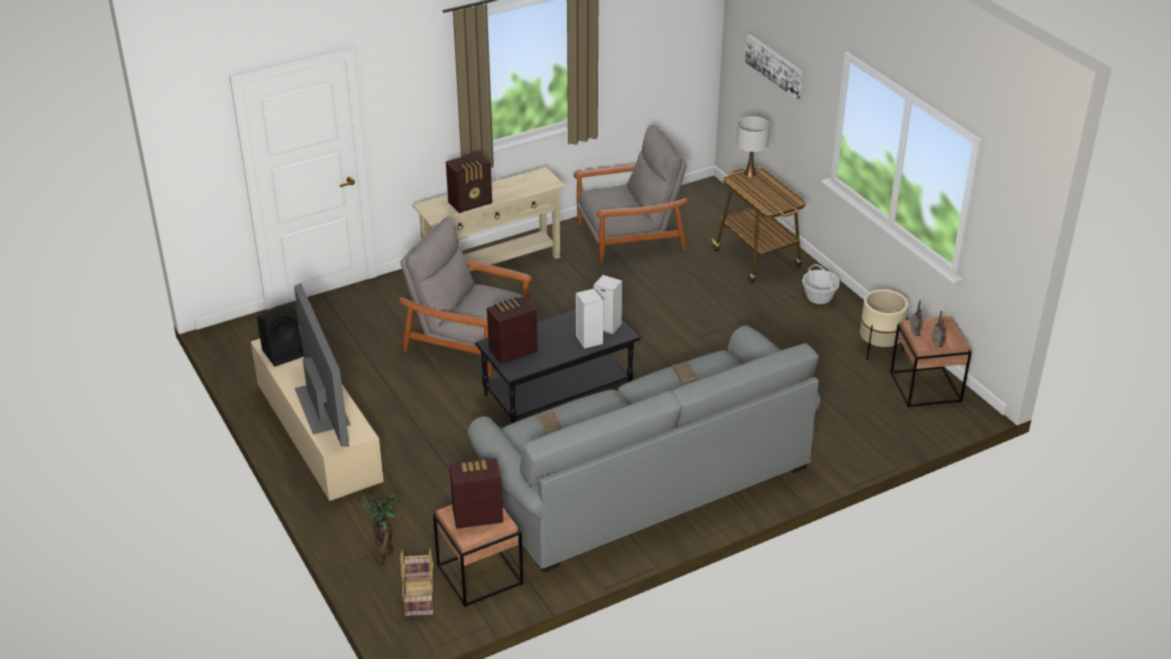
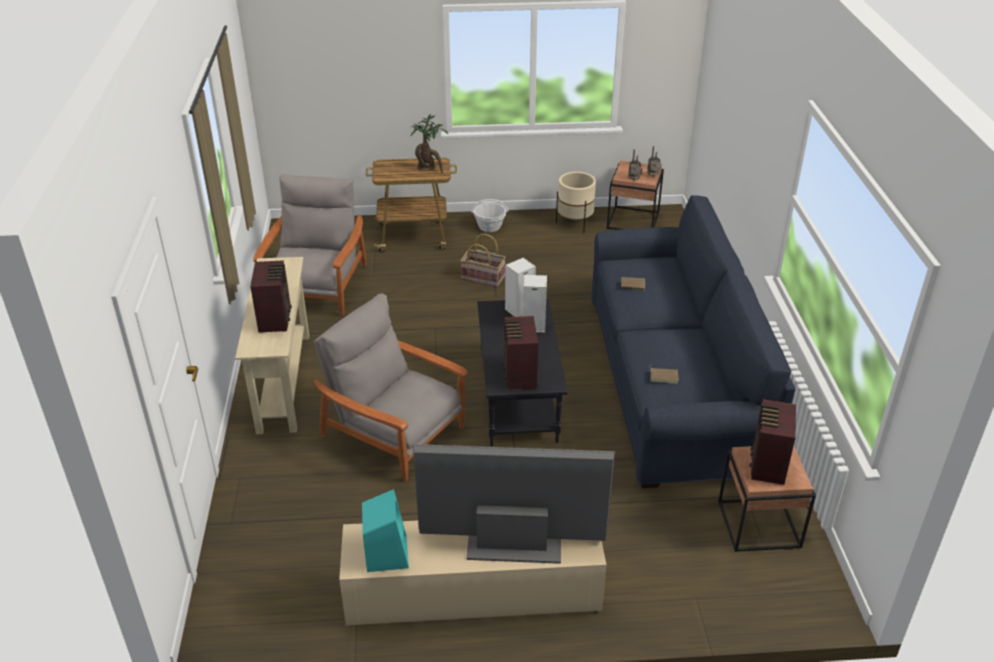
camera: 65 degrees left, 0 degrees up
black speaker [257,307,304,367] -> turquoise speaker [362,489,409,572]
potted plant [356,492,403,564] -> potted plant moved to [411,114,448,173]
grey armchair [399,217,532,377] -> grey armchair turned 75 degrees clockwise [313,293,468,482]
basket [400,548,434,617] -> basket moved to [460,234,506,287]
grey sofa [468,326,821,572] -> blue sofa [592,195,795,488]
white table lamp [736,116,770,177] -> none
picture [745,35,803,99] -> none

